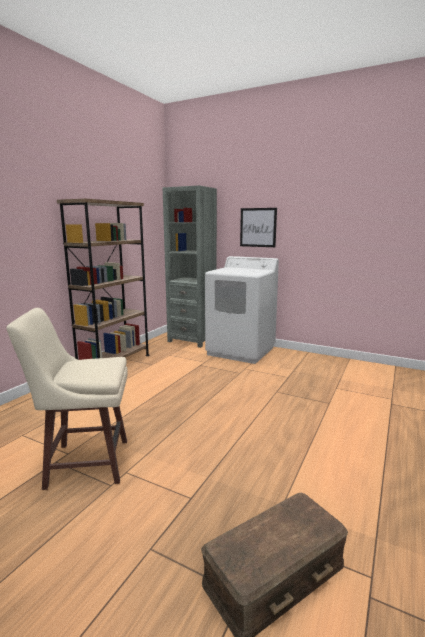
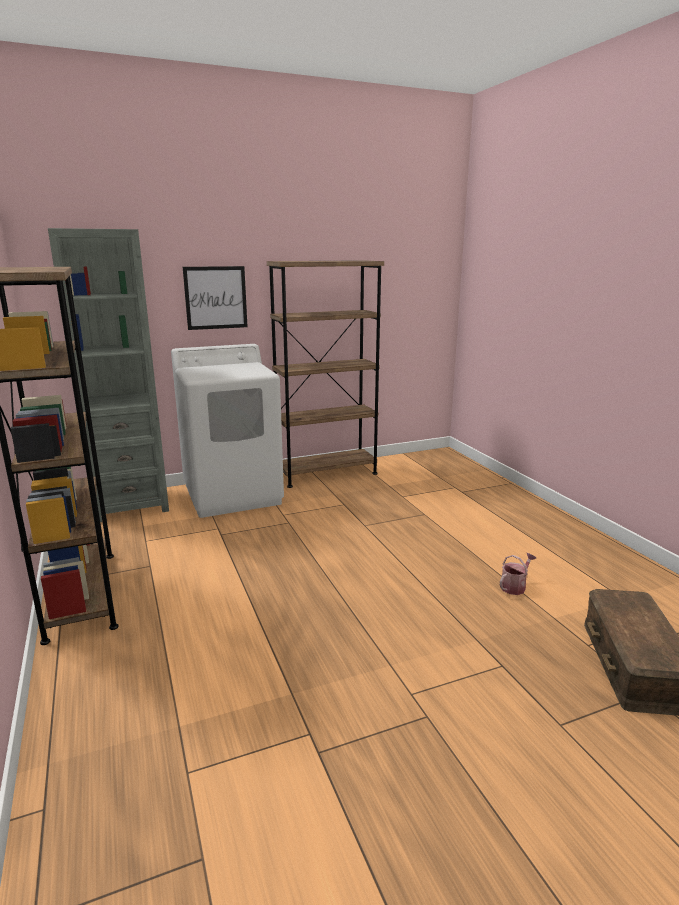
camera: 50 degrees left, 5 degrees up
beige stool [6,308,128,490] -> none
none -> brown bookcase [267,260,384,488]
none -> watering can [500,553,536,595]

